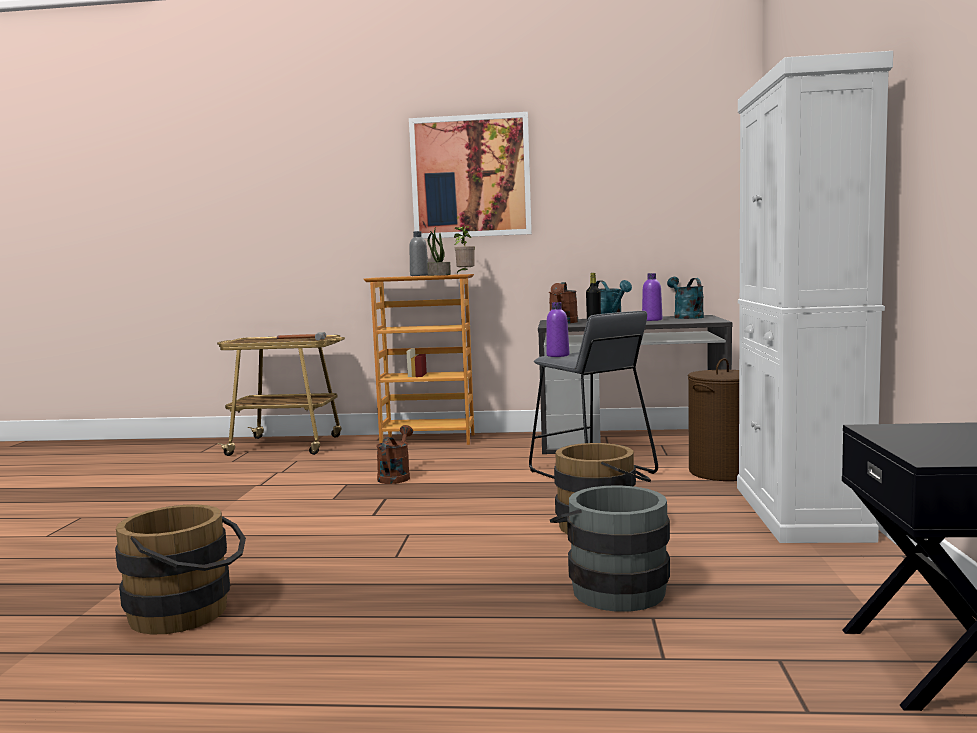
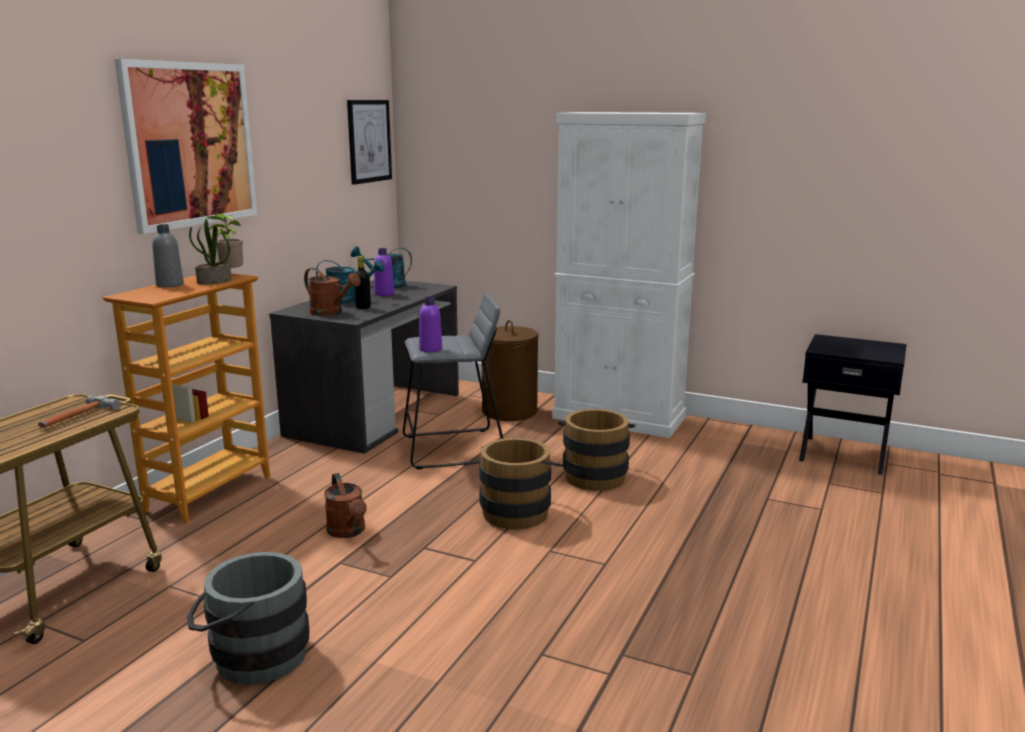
camera: 70 degrees left, 10 degrees up
brown bucket [115,504,246,635] -> brown bucket moved to [479,438,563,529]
brown watering can [376,425,413,484] -> brown watering can turned 150 degrees counterclockwise [324,473,367,538]
grey bucket [550,485,670,612] -> grey bucket moved to [187,552,309,685]
none -> picture [347,100,392,185]

